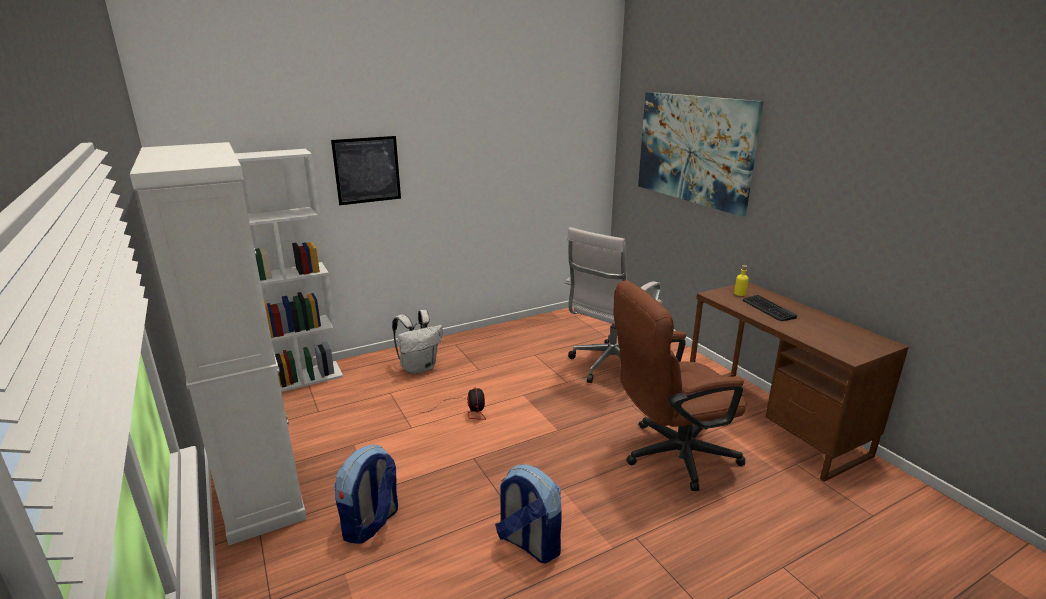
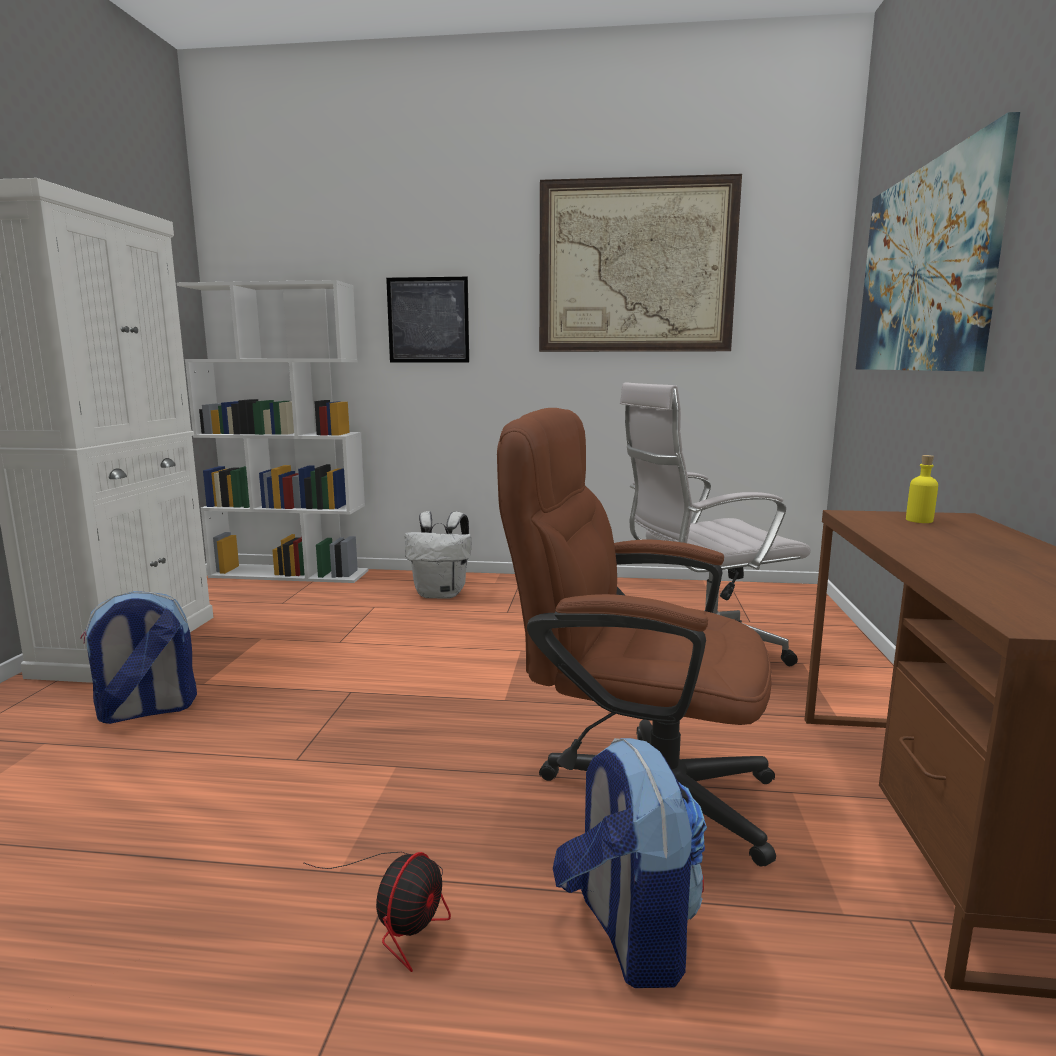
camera: 35 degrees right, 10 degrees down
fan [422,388,486,420] -> fan moved to [303,852,451,972]
backpack [495,465,562,563] -> backpack moved to [553,738,707,988]
keyboard [743,295,797,321] -> none
none -> picture [539,174,742,352]

